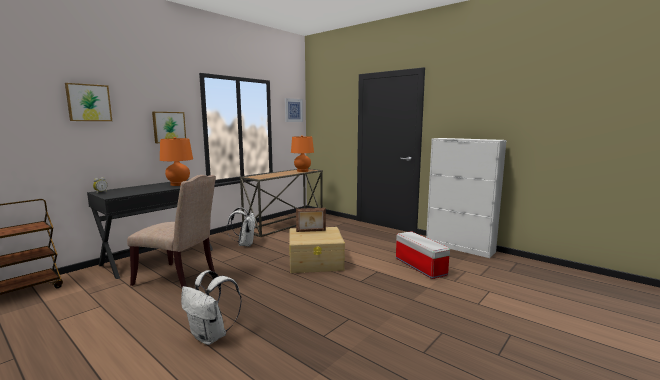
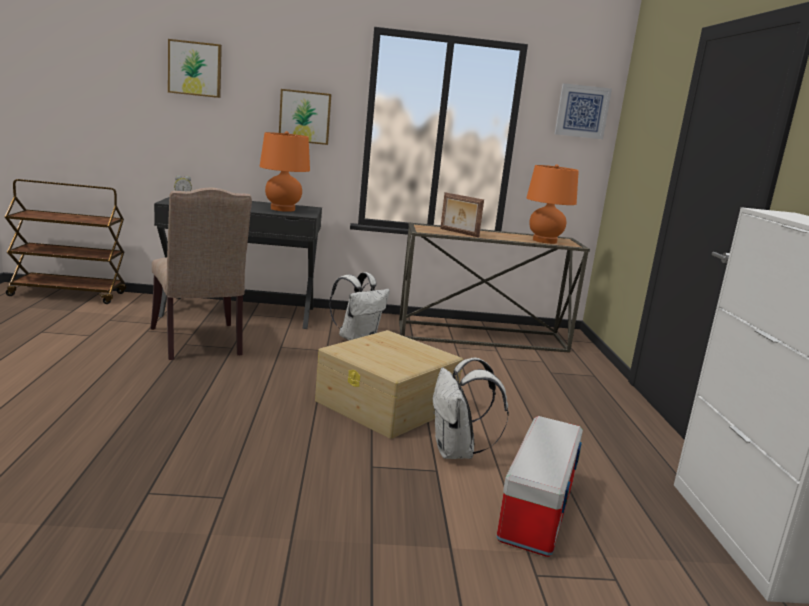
camera: 45 degrees right, 5 degrees up
white backpack [181,270,242,345] -> white backpack moved to [433,358,509,459]
picture frame [296,208,326,232] -> picture frame moved to [440,192,484,237]

